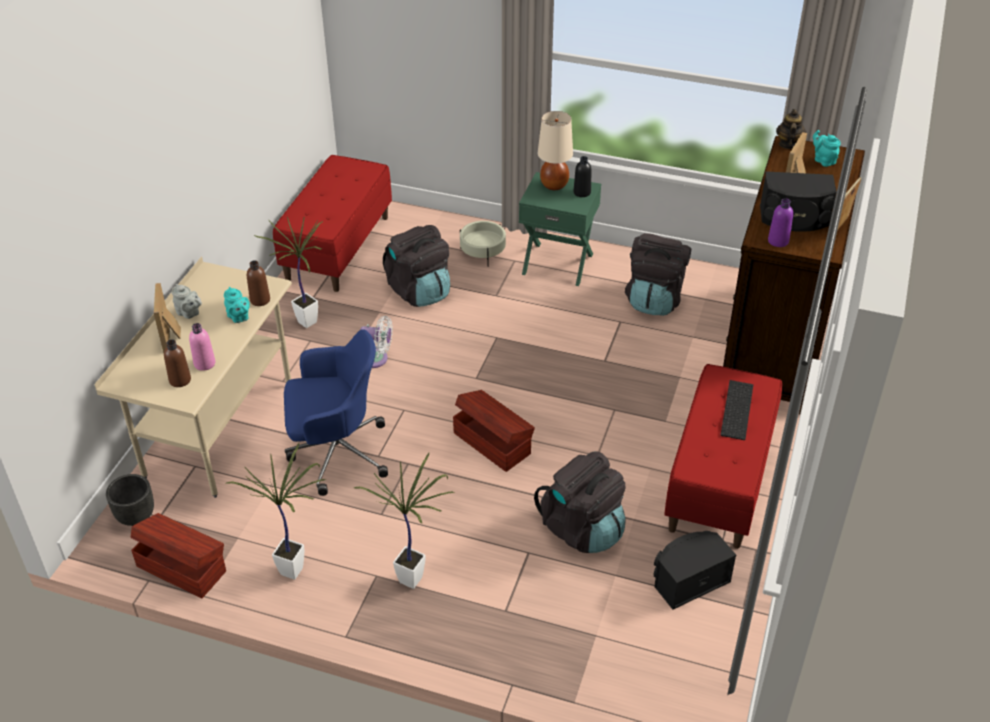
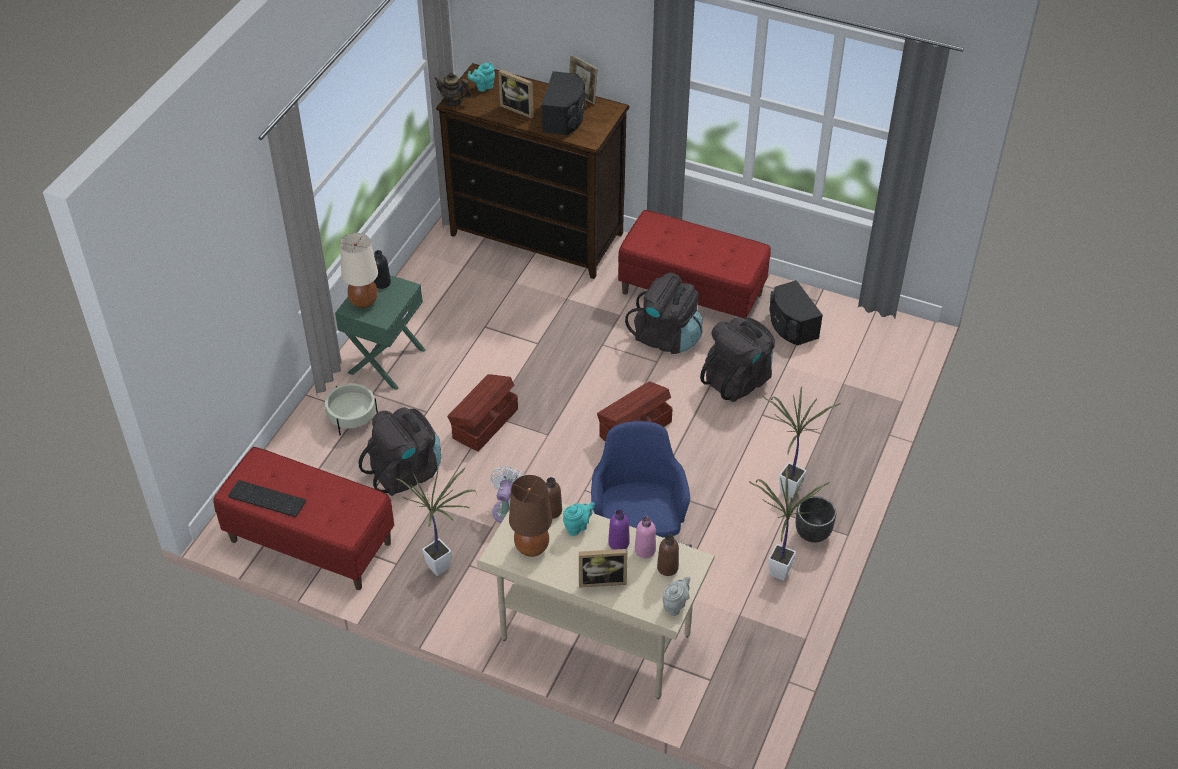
camera: 85 degrees left, 5 degrees up
black planter [106,474,154,526] -> black planter moved to [796,496,836,542]
brown storage box [131,513,226,598] -> brown storage box moved to [447,374,518,452]
grey teapot [172,284,202,319] -> grey teapot moved to [663,577,691,616]
black backpack [625,233,691,316] -> black backpack moved to [625,272,703,354]
keyboard [720,380,753,440] -> keyboard moved to [228,480,306,517]
purple bottle [768,198,793,247] -> purple bottle moved to [608,509,630,550]
none -> brown table lamp [509,475,552,557]

